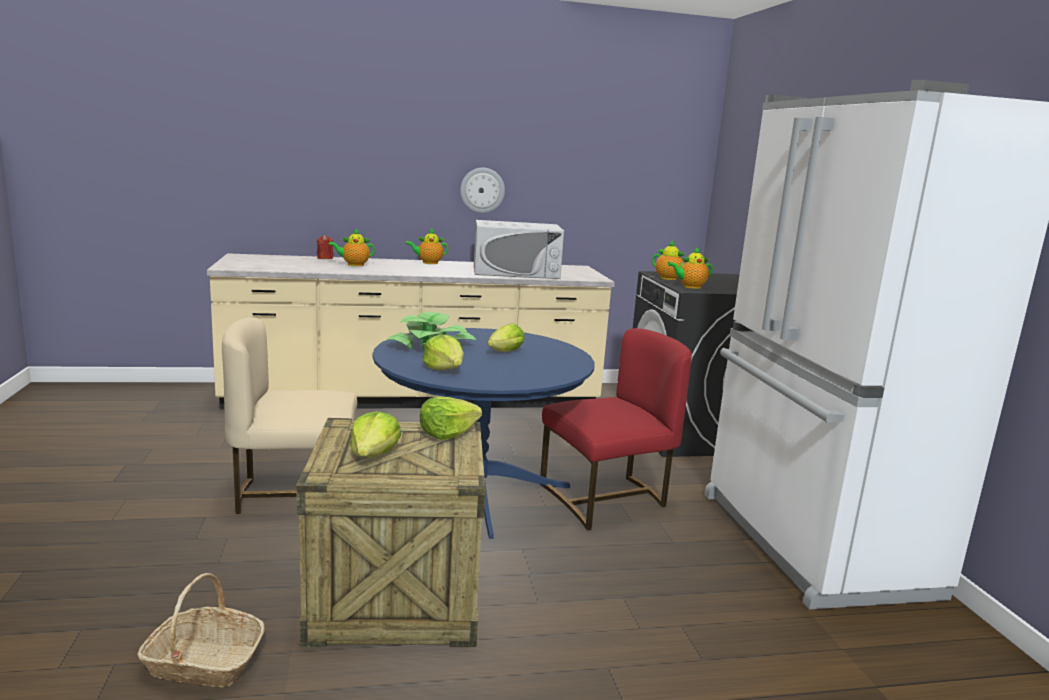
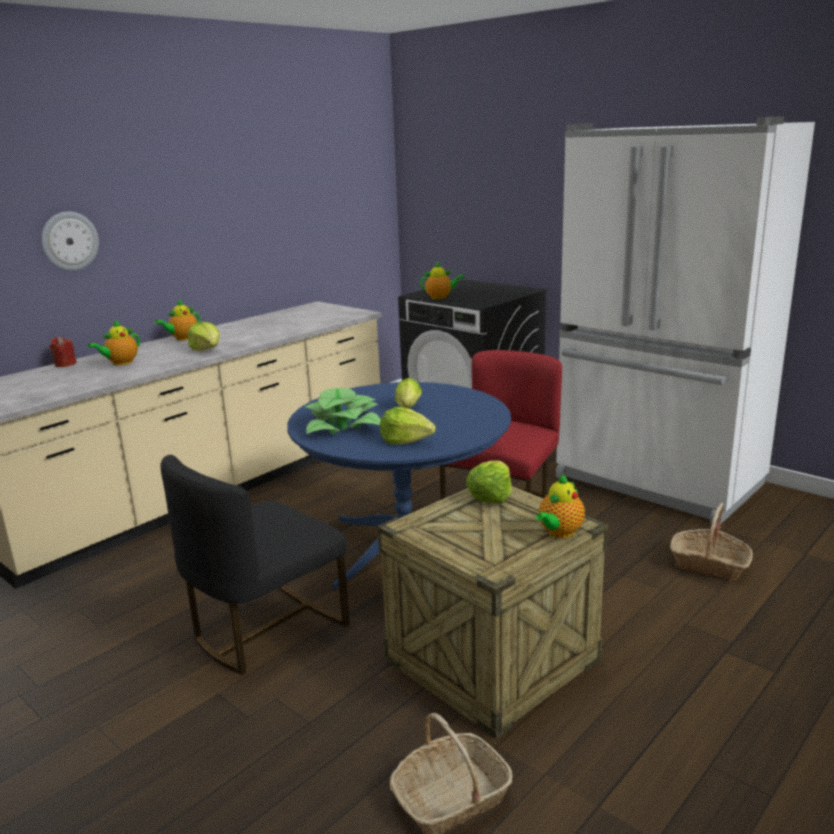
camera: 35 degrees left, 5 degrees up
beige chair [222,317,357,514] -> black chair [160,455,350,675]
lettuce [350,411,401,457] -> lettuce moved to [188,322,220,351]
wall clock [460,168,505,213] -> wall clock moved to [41,211,99,271]
white microwave [474,220,564,279] -> none
teapot [667,247,713,289] -> teapot moved to [536,474,585,538]
none -> basket [670,503,753,580]

